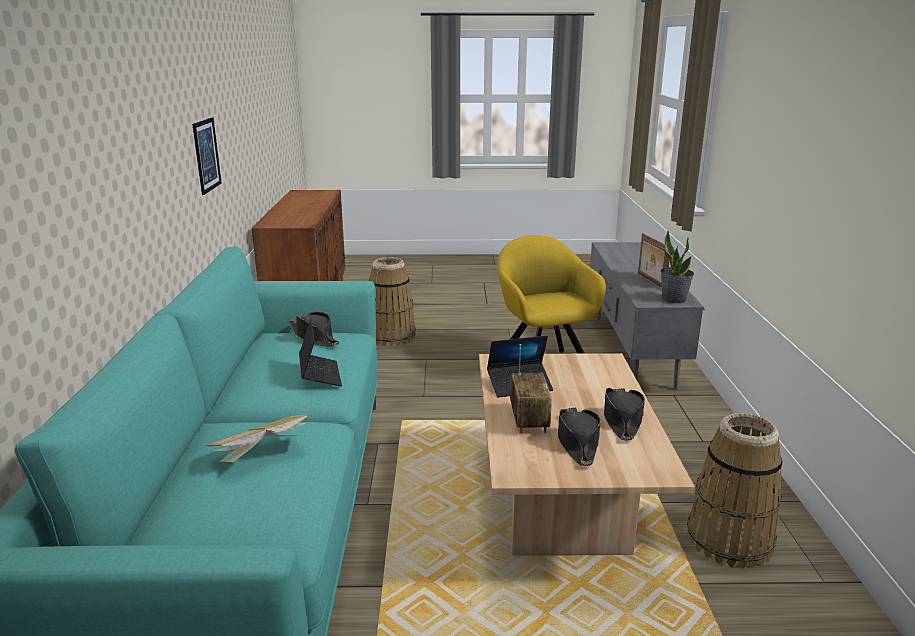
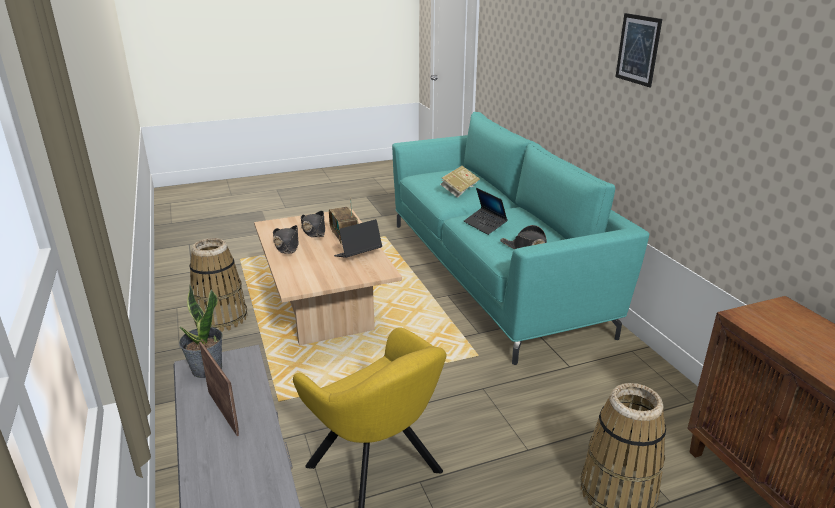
camera: 160 degrees right, 5 degrees up
picture [192,117,222,195] -> picture moved to [616,13,662,87]

